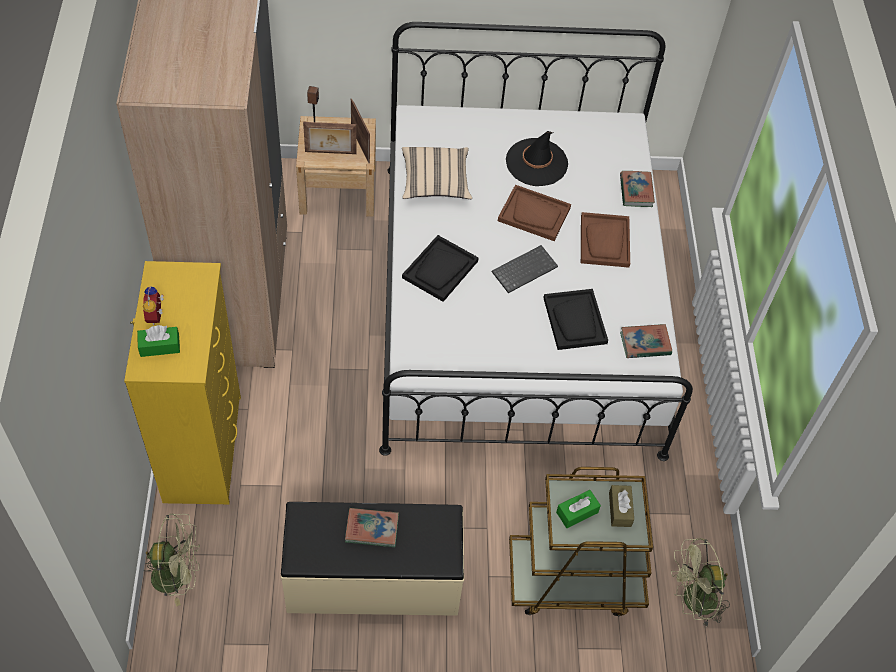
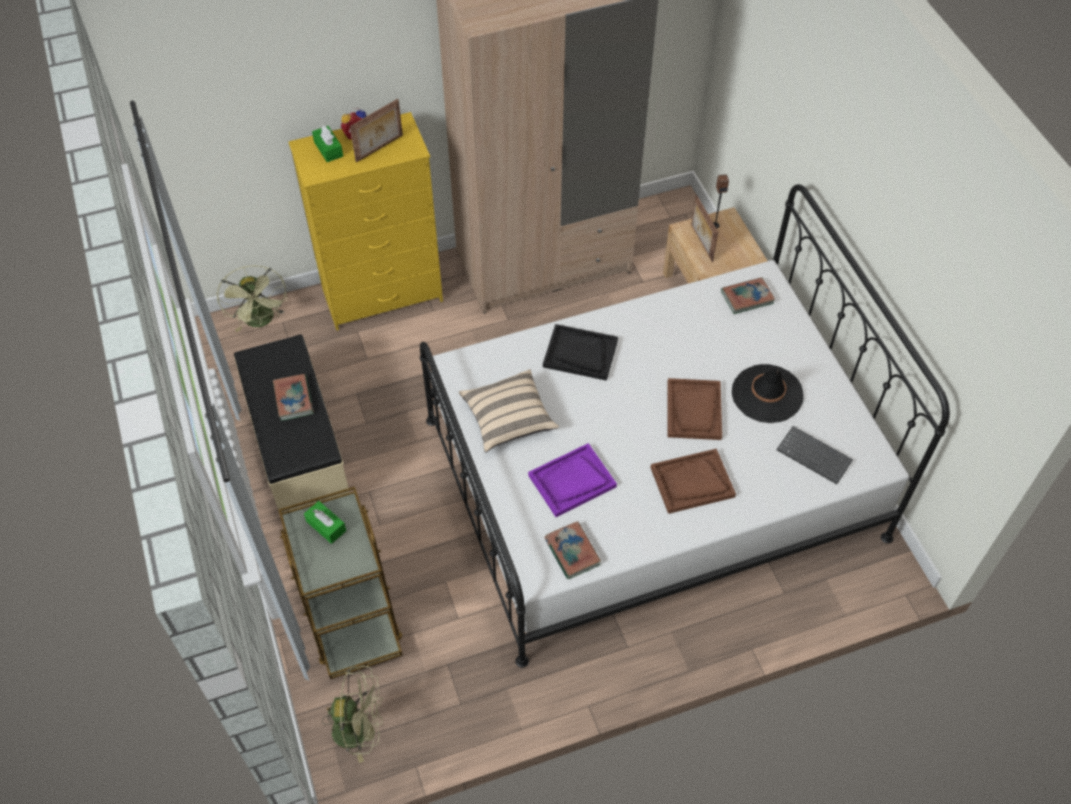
camera: 75 degrees right, 0 degrees up
picture frame [351,99,370,163] -> picture frame moved to [350,99,403,163]
beige pillow [402,147,472,199] -> beige pillow moved to [459,369,559,452]
keyboard [491,245,558,293] -> keyboard moved to [776,426,853,484]
black tray [543,289,608,350] -> purple tray [528,443,617,517]
brown tissue box [609,485,634,527] -> none
book [620,171,655,207] -> book moved to [721,277,775,314]
green fan [671,538,730,628] -> green fan turned 120 degrees clockwise [322,666,383,763]

